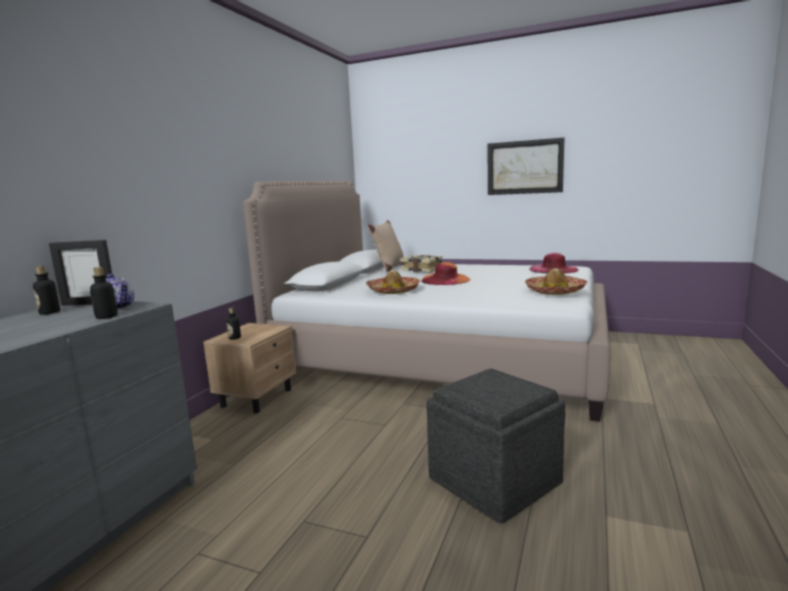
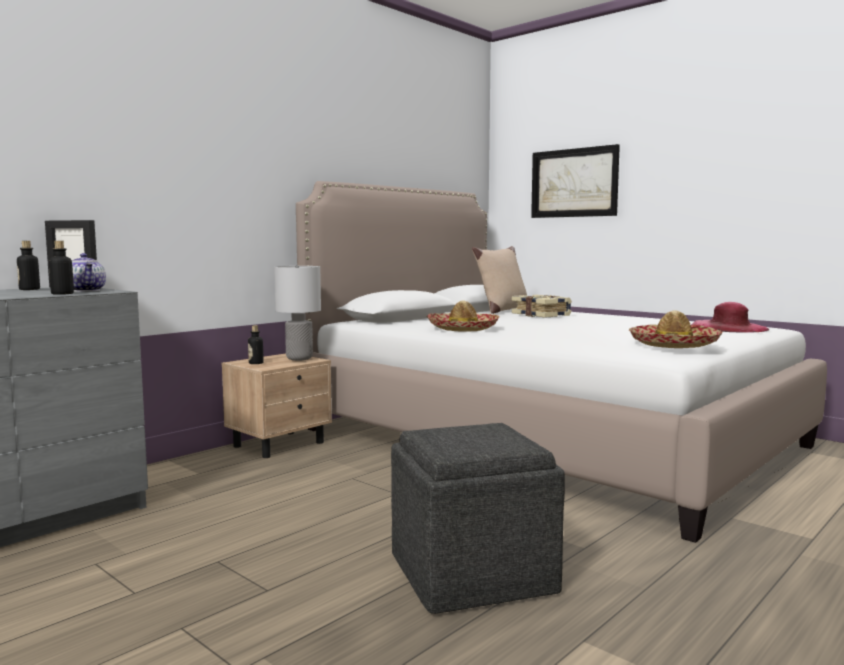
camera: 20 degrees right, 5 degrees down
orange hat [421,262,471,285] -> none
picture [488,138,564,195] -> picture moved to [531,144,620,218]
none -> grey table lamp [274,265,321,361]

